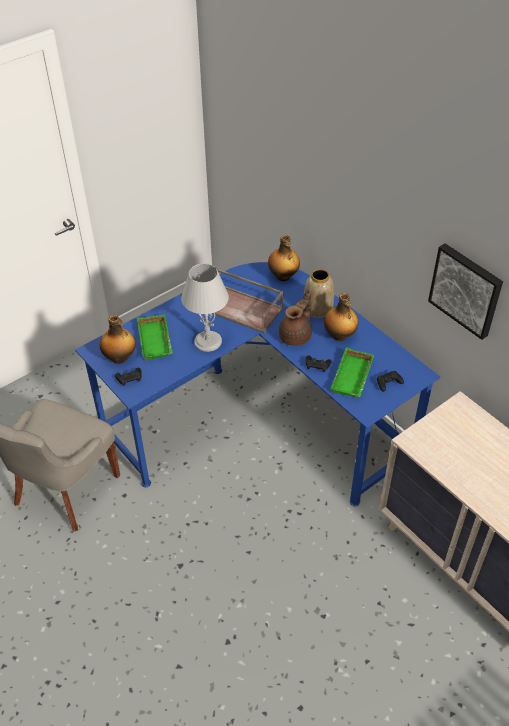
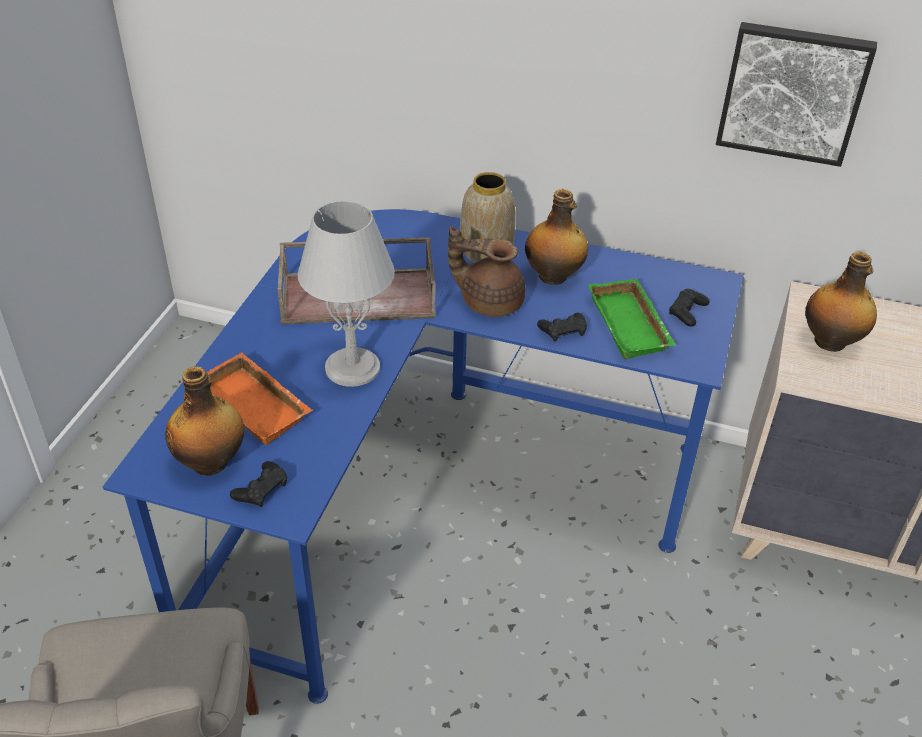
camera: 35 degrees left, 5 degrees down
green tray [137,314,173,361] -> orange tray [206,352,313,445]
bottle [268,235,300,281] -> bottle moved to [805,252,877,352]
brown teapot [279,289,312,346] -> brown teapot turned 75 degrees counterclockwise [448,226,526,317]

